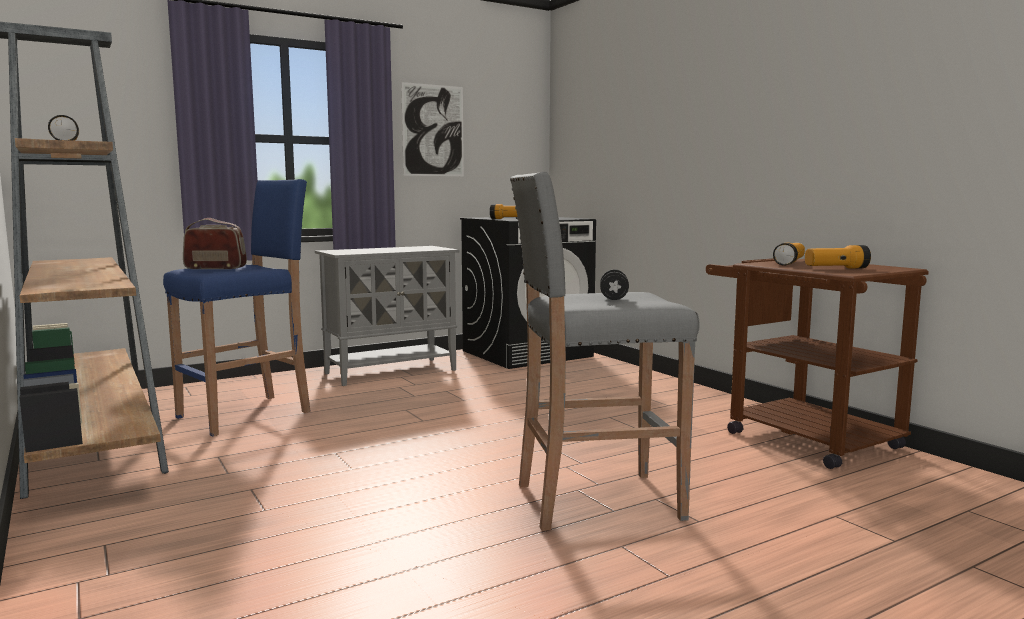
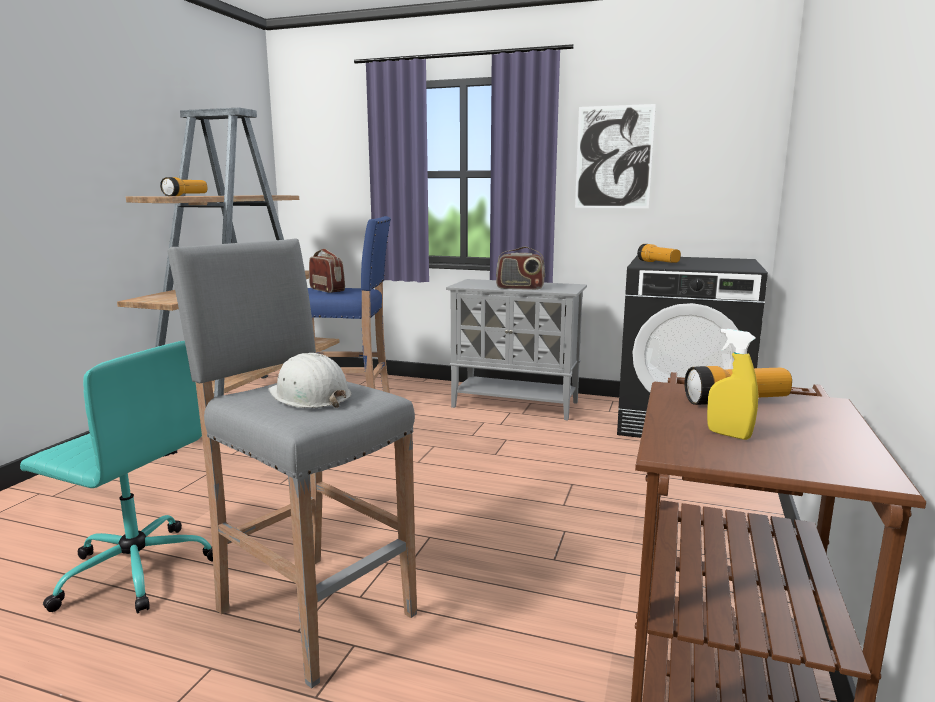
camera: 50 degrees right, 5 degrees up
black dumbbell [600,269,629,300] -> white hard hat [268,353,351,408]
flashlight [805,245,871,268] -> yellow spray bottle [707,329,758,440]
none -> turquoise office chair [20,341,213,613]
none -> radio [496,247,545,290]

